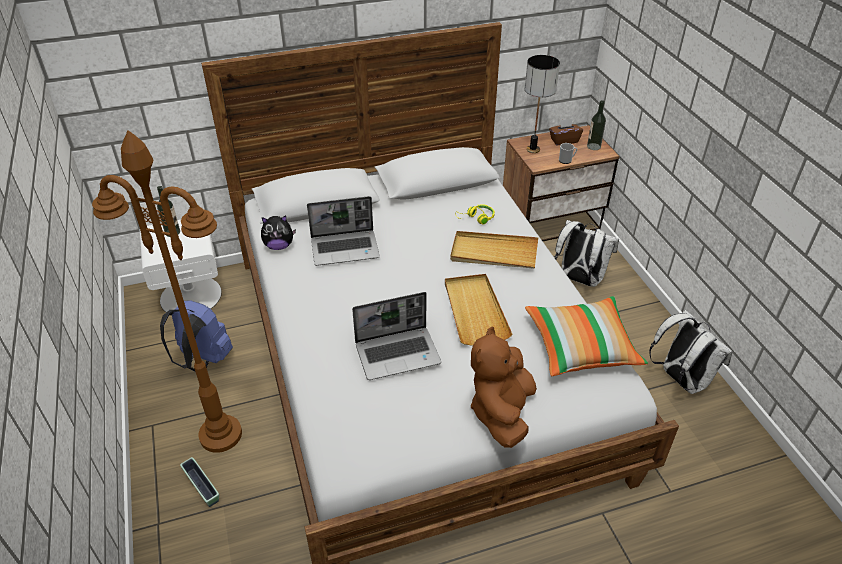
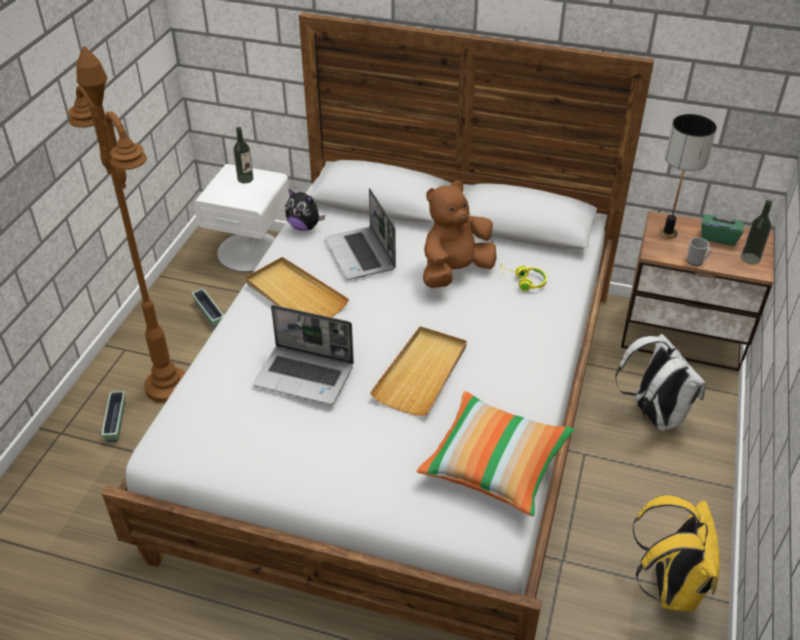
camera: 35 degrees right, 0 degrees up
blue backpack [160,300,233,371] -> planter [192,289,224,328]
laptop [307,196,380,266] -> laptop turned 45 degrees clockwise [325,188,396,280]
beige tray [450,231,539,269] -> beige tray moved to [245,257,349,317]
brown plush toy [471,326,537,448] -> brown plush toy moved to [423,181,497,288]
brown tissue box [549,119,583,145] -> green tissue box [701,208,744,246]
white backpack [649,310,733,394] -> yellow backpack [633,495,720,611]

